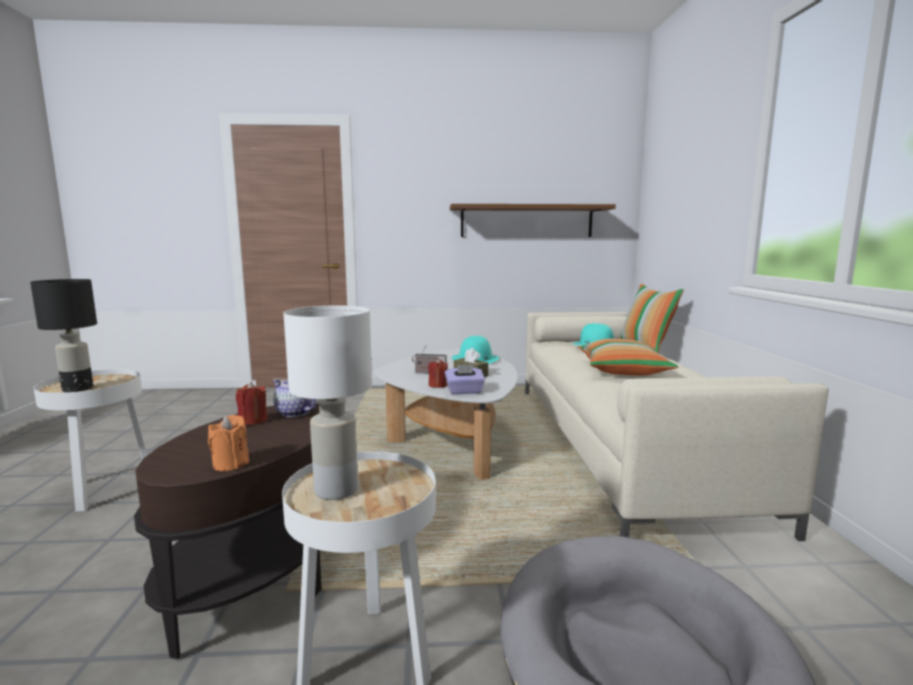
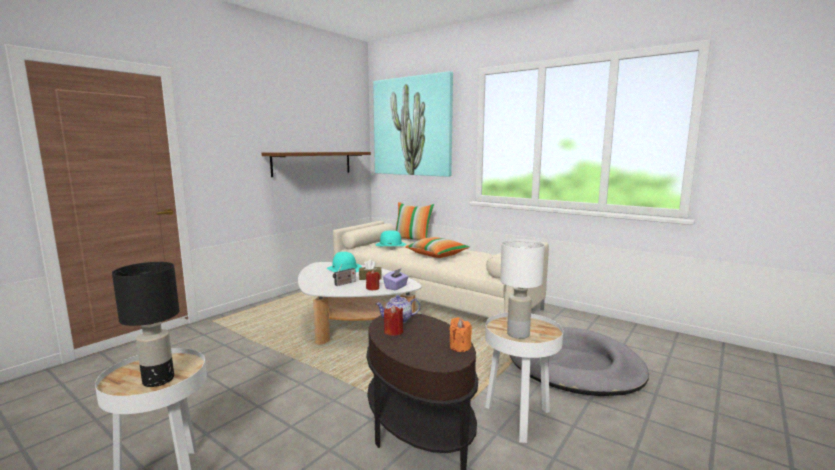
camera: 50 degrees left, 0 degrees up
none -> picture [373,71,453,177]

